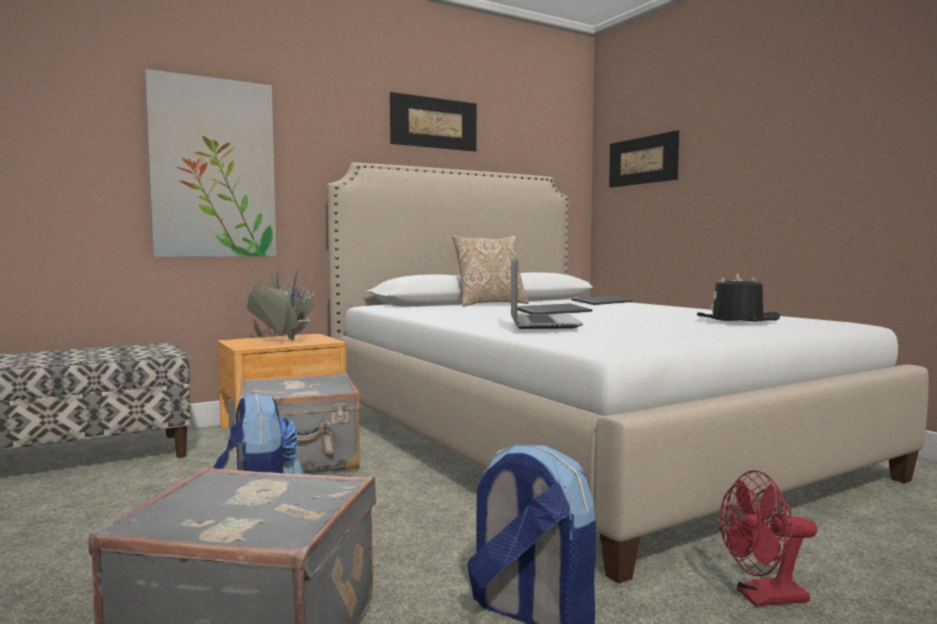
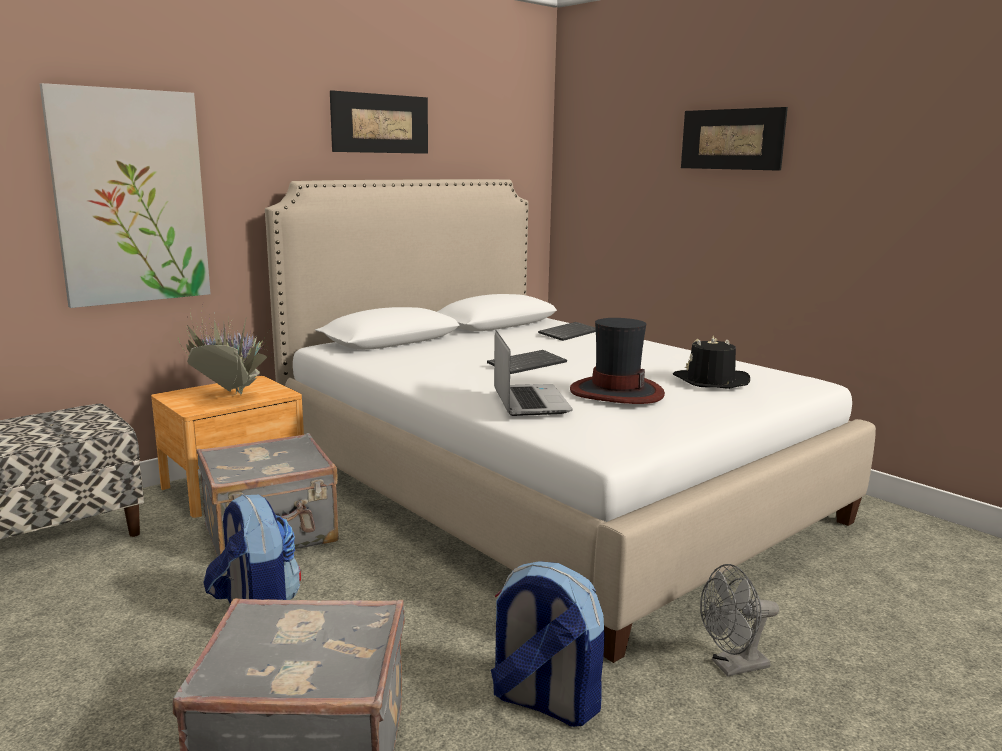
camera: 10 degrees left, 10 degrees up
pillow [452,235,529,306] -> none
picture [609,130,679,188] -> picture moved to [681,107,788,171]
red fan [720,470,817,607] -> grey fan [700,564,779,677]
none -> hat [570,318,665,404]

